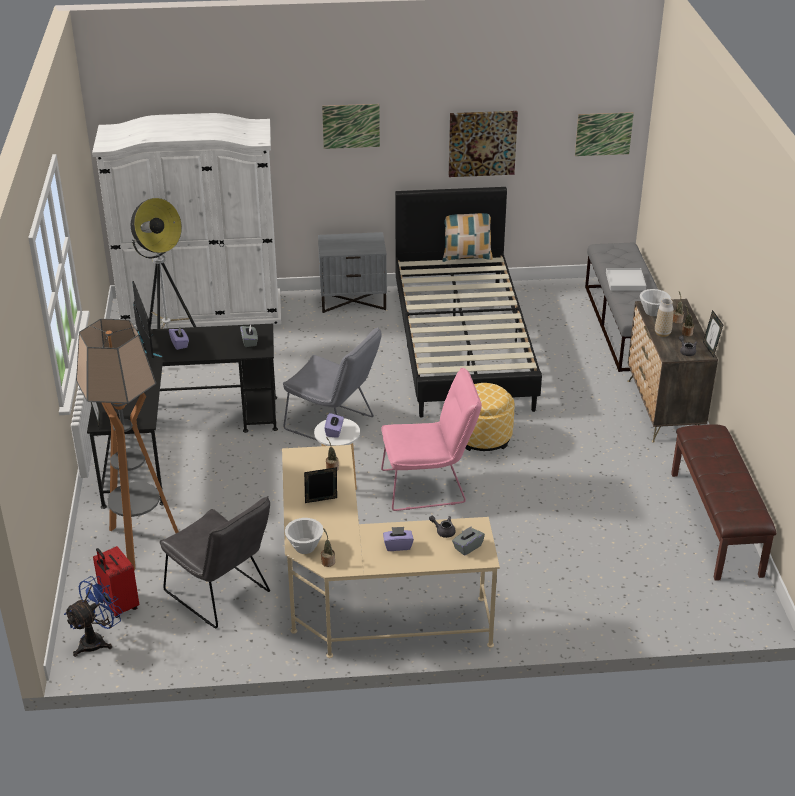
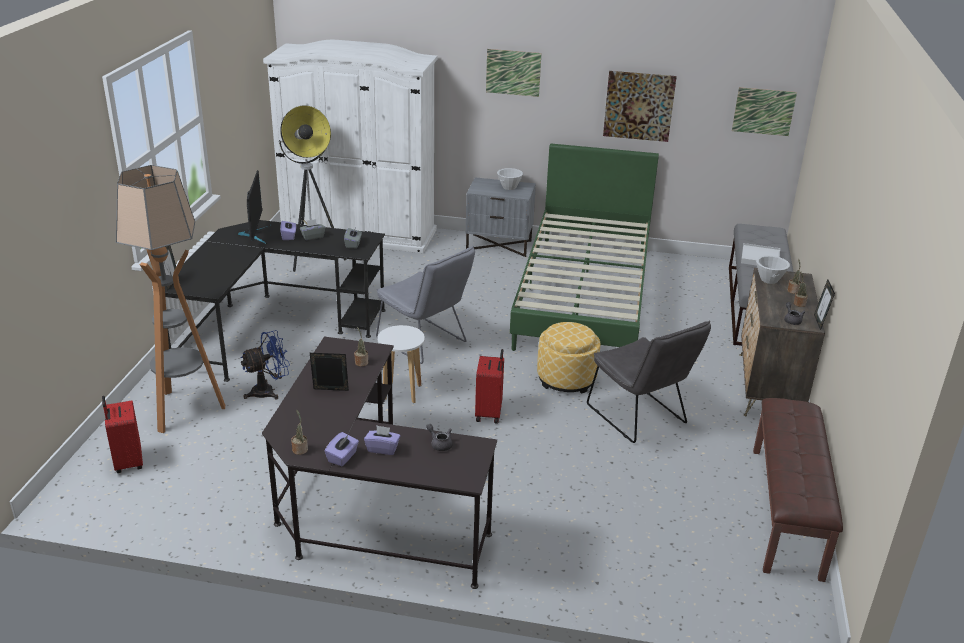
camera: 15 degrees right, 5 degrees down
blue fan [64,576,123,657] -> blue fan moved to [240,330,290,399]
grey chair [159,496,270,628] -> grey chair moved to [587,321,711,443]
beige desk [282,445,500,658] -> black desk [262,337,497,589]
white bowl [285,518,324,554] -> white bowl moved to [497,168,523,190]
purple tissue box [324,413,344,438] -> purple tissue box moved to [325,432,359,466]
pink chair [381,368,482,511] -> red suitcase [475,349,504,424]
black bed [395,187,542,418] -> green bed [510,143,659,351]
pillow [443,213,493,262] -> none
grey tissue box [452,526,485,556] -> grey tissue box moved to [300,219,325,240]
vase [655,299,674,337] -> none

